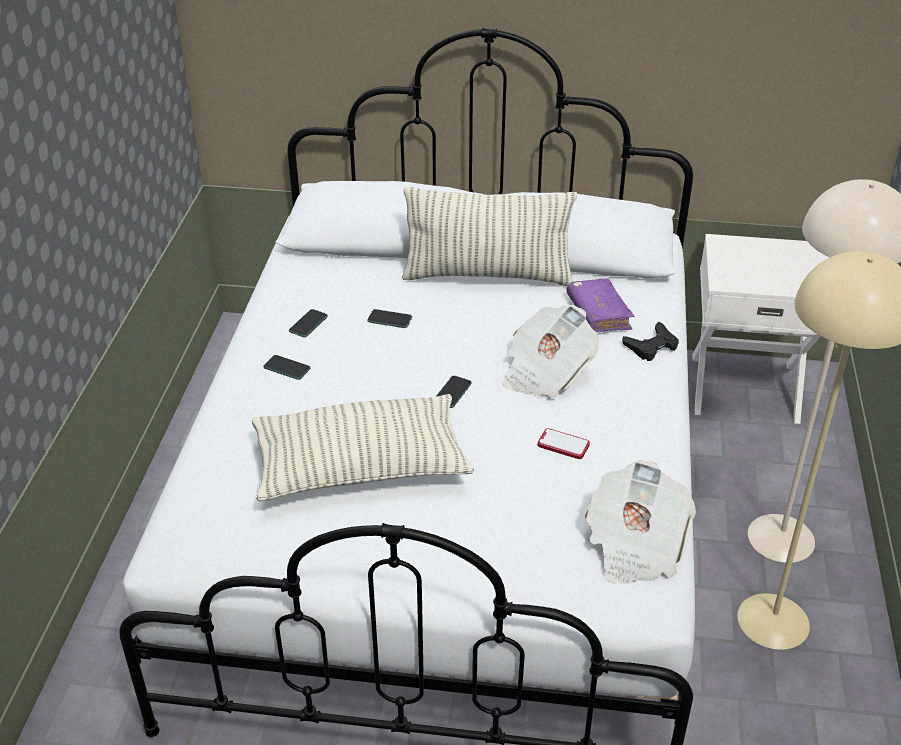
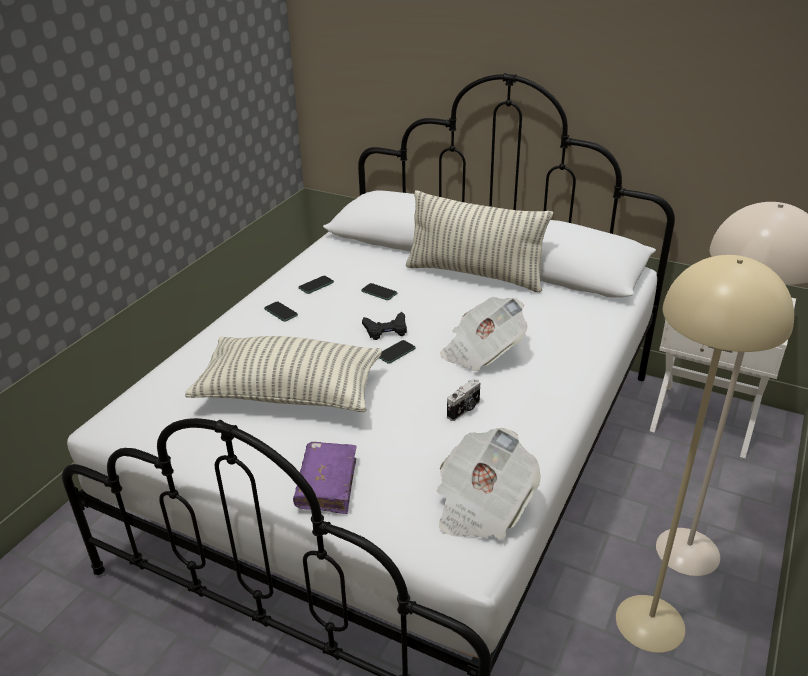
camera: 20 degrees right, 5 degrees down
phone [538,428,590,459] -> camera [447,379,480,421]
purple book [566,278,634,332] -> purple book moved to [293,442,356,514]
black game controller [622,322,679,361] -> black game controller moved to [362,312,407,340]

